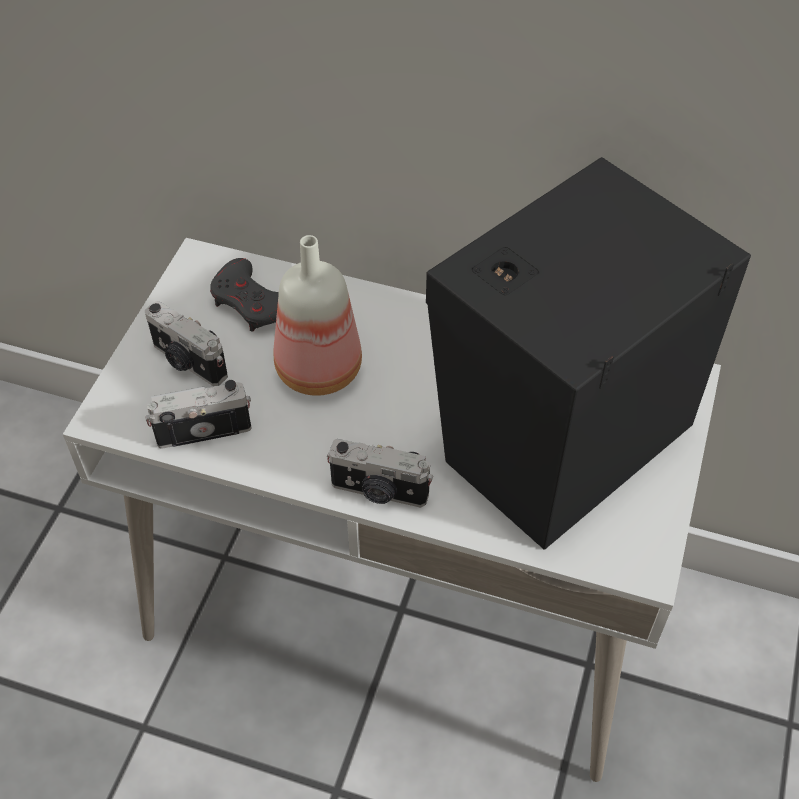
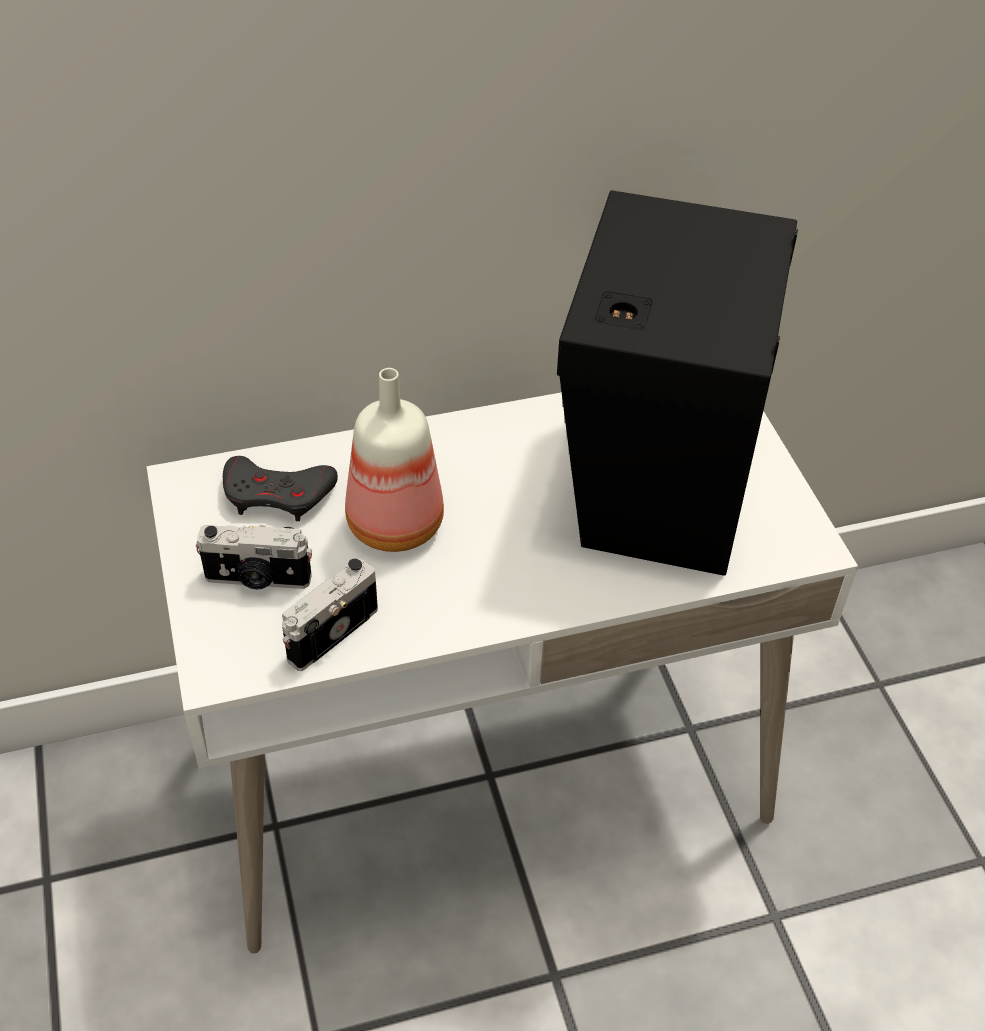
camera: 35 degrees left, 5 degrees down
camera [327,439,433,507] -> none

